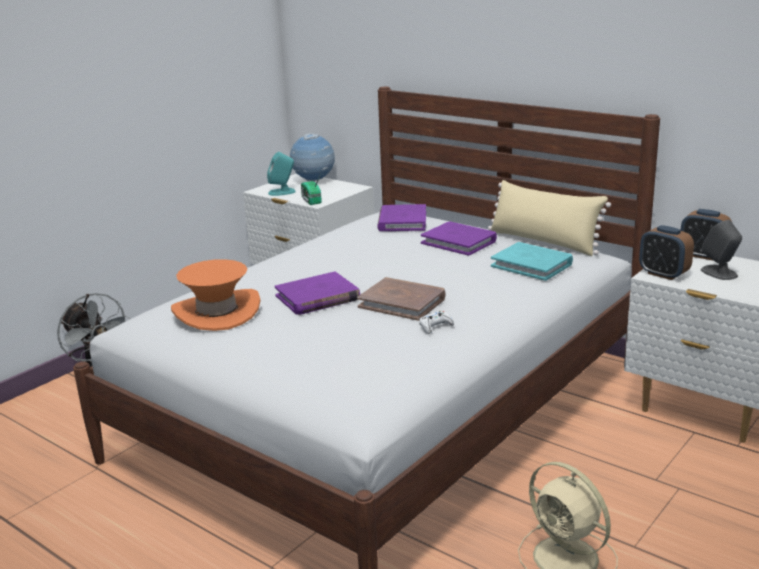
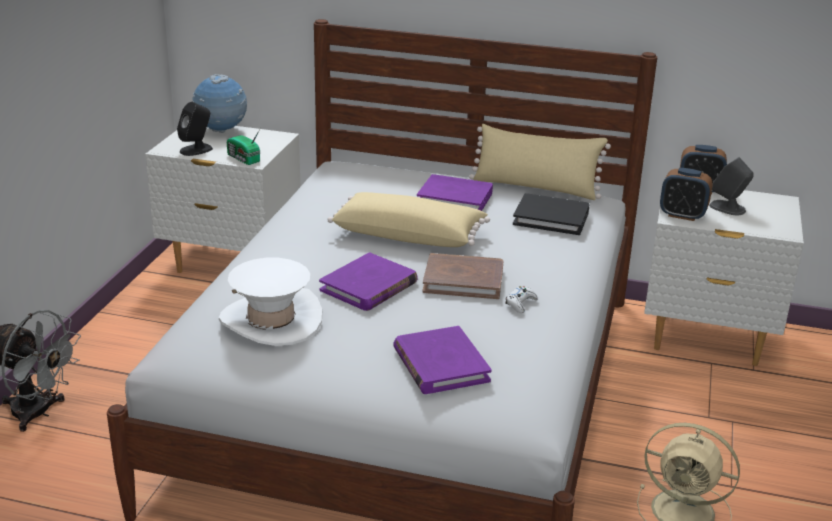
camera: 25 degrees left, 5 degrees up
orange hat [171,259,261,331] -> white hat [219,258,322,346]
turquoise speaker [267,152,296,196] -> black speaker [177,102,213,156]
purple book [377,204,426,231] -> purple book moved to [393,326,492,394]
turquoise book [491,242,573,281] -> black book [513,193,589,235]
none -> beige pillow [327,192,490,247]

